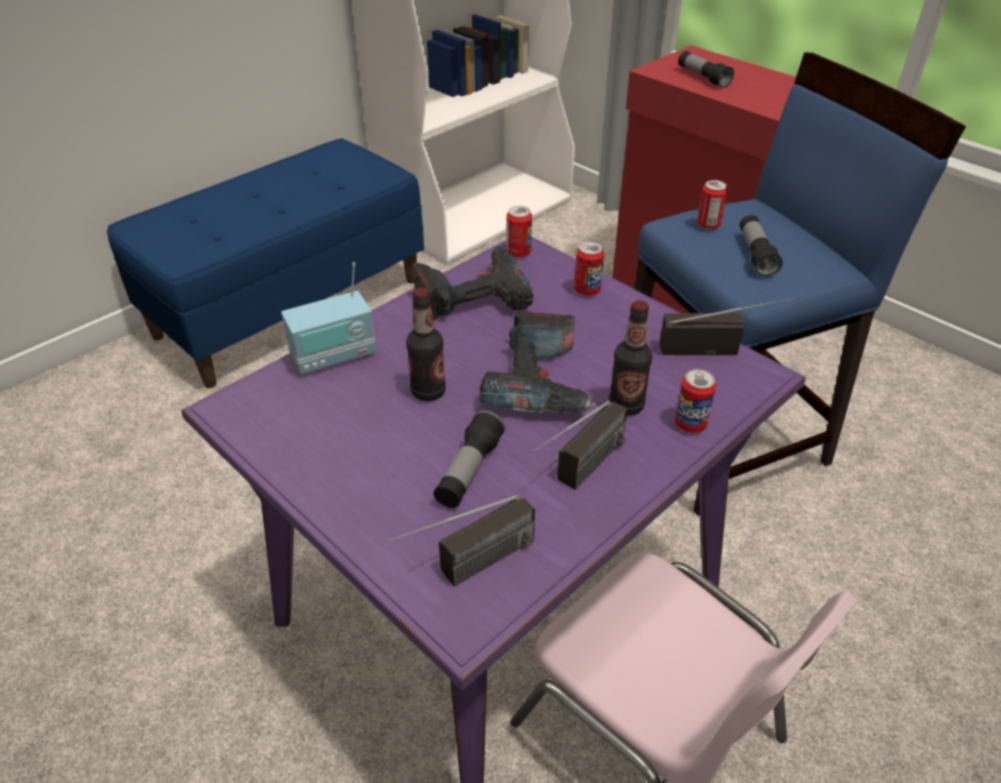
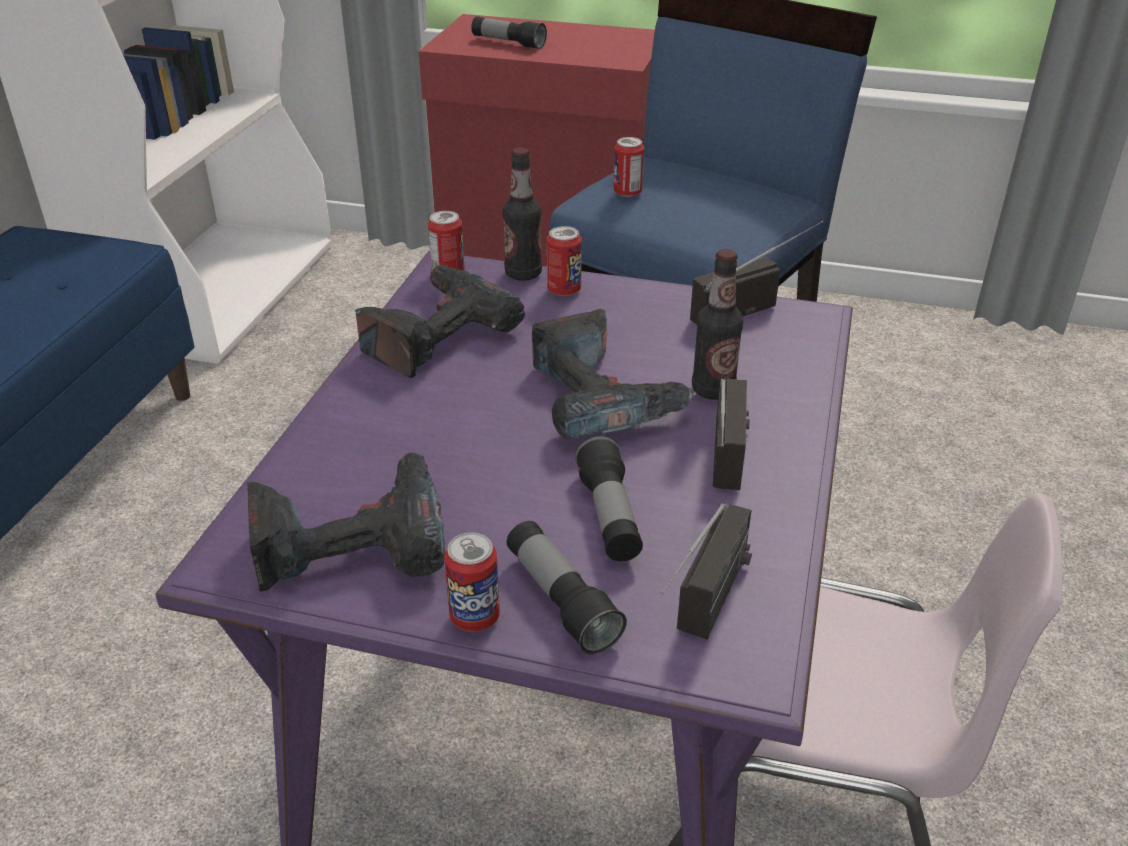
camera: 30 degrees left, 5 degrees down
radio [281,263,376,375] -> none
bottle [406,287,446,401] -> bottle moved to [502,147,542,281]
can [675,369,716,433] -> can moved to [444,533,500,632]
flashlight [740,215,783,277] -> flashlight moved to [507,521,627,655]
none -> power drill [247,452,445,592]

